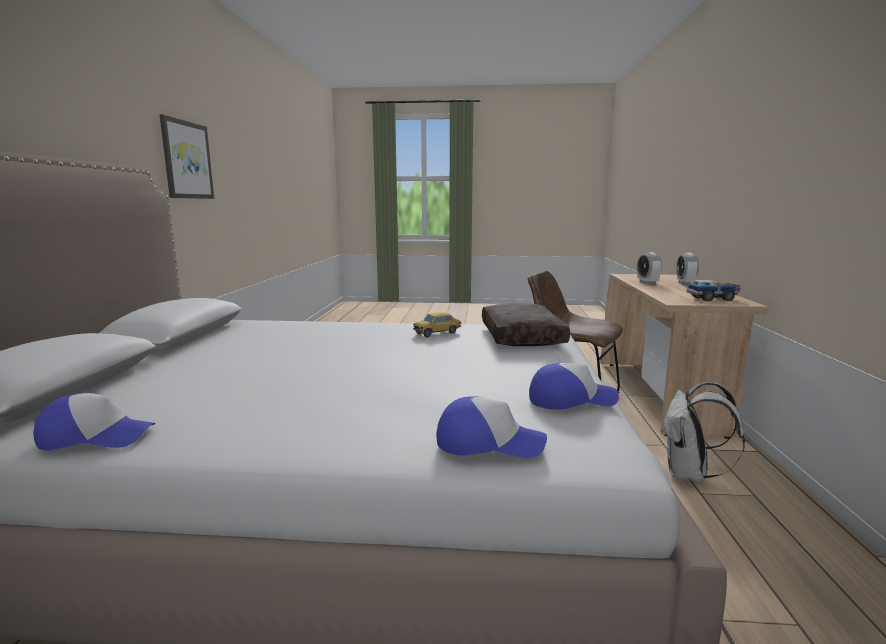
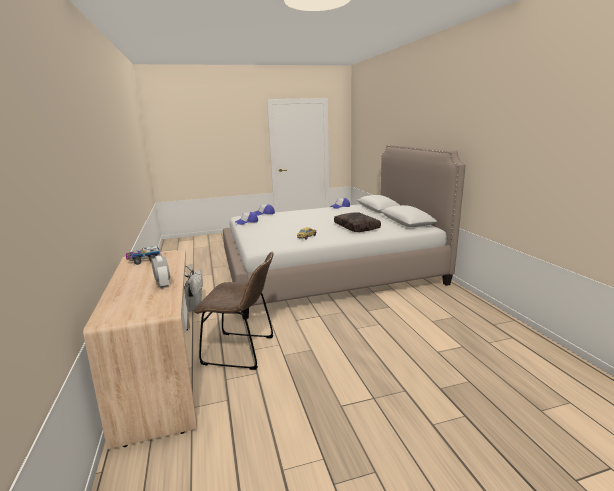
camera: 160 degrees right, 5 degrees up
picture [160,114,214,199] -> none
brown pillow [482,303,570,346] -> brown pillow moved to [334,213,381,232]
alarm clock [676,253,699,285] -> none

